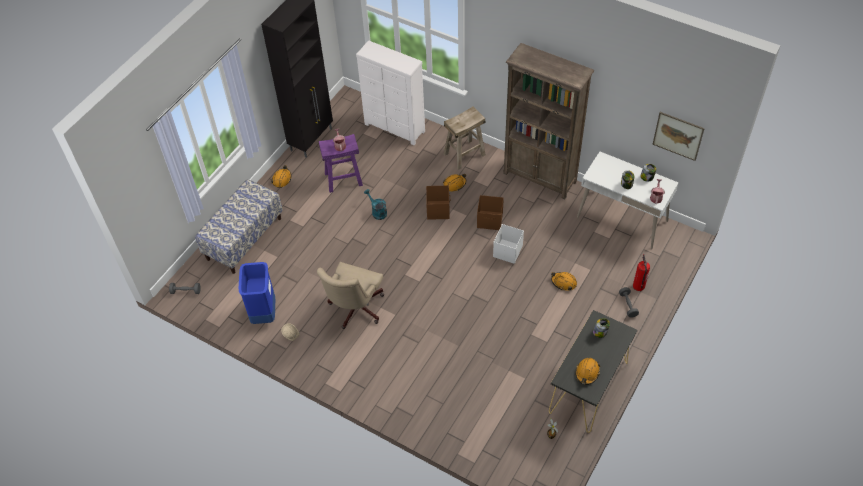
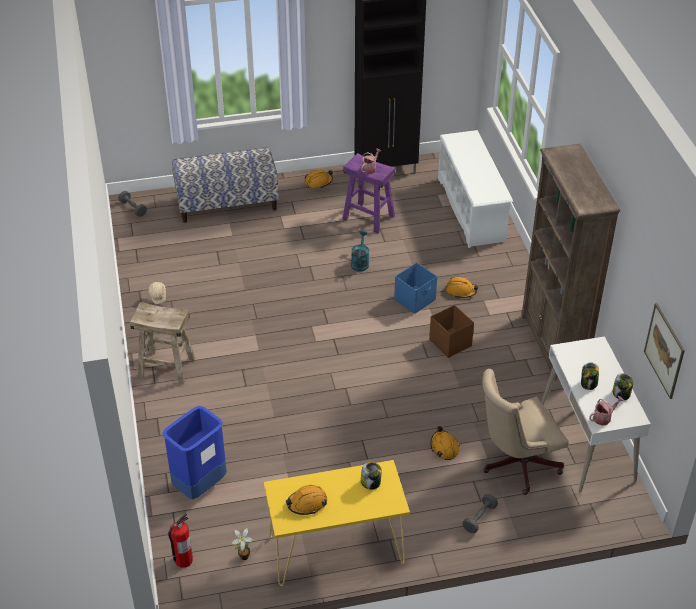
camera: 45 degrees right, 10 degrees down
blue trash can [239,262,275,324] -> blue trash can moved to [162,406,227,499]
beige office chair [317,262,384,329] -> beige office chair moved to [482,369,569,495]
white dresser [356,40,425,145] -> white shoe rack [438,130,513,248]
brown storage box [426,185,451,220] -> blue storage box [394,262,437,314]
beige stool [444,106,486,170] -> beige stool moved to [130,302,195,385]
white storage box [493,224,524,264] -> none
black console table [549,310,638,433] -> yellow console table [264,460,410,586]
fire extinguisher [633,254,650,291] -> fire extinguisher moved to [168,513,193,568]

